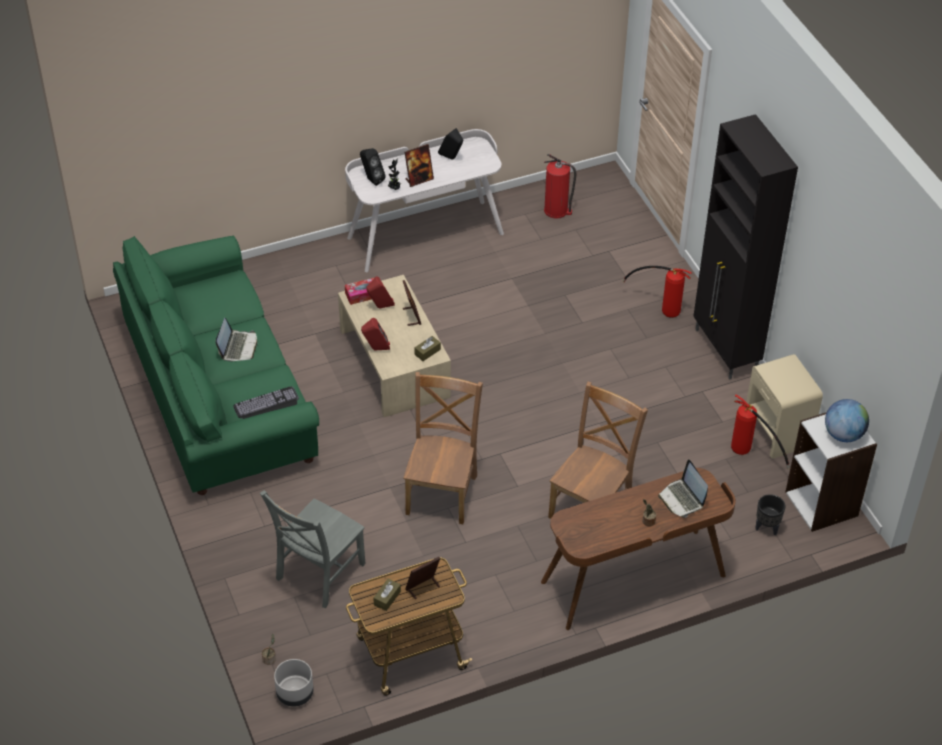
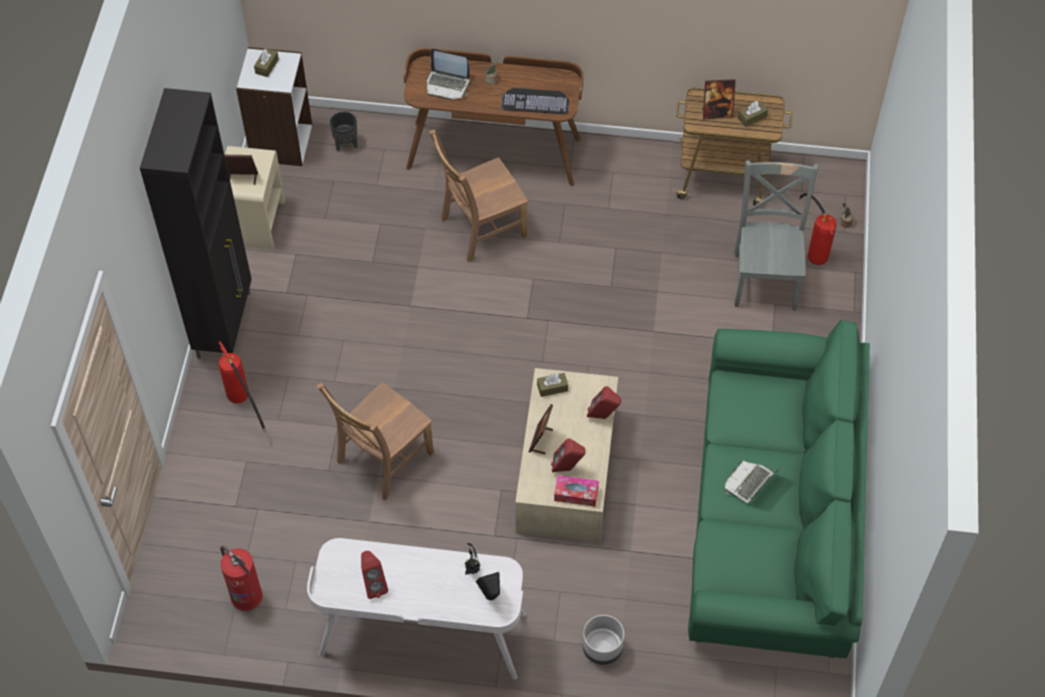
camera: 150 degrees left, 10 degrees up
keyboard [233,386,299,419] -> keyboard moved to [501,88,569,114]
grey chair [260,490,366,608] -> grey chair turned 60 degrees counterclockwise [734,160,819,311]
grey planter [274,659,314,707] -> grey planter moved to [582,615,624,665]
brown chair [403,372,483,524] -> brown chair moved to [316,382,434,501]
picture frame [405,144,434,187] -> picture frame moved to [225,155,258,185]
black speaker [438,128,463,160] -> red speaker [361,551,388,599]
laptop [658,459,708,518] -> laptop turned 105 degrees clockwise [427,49,470,100]
fire extinguisher [731,395,790,469] -> fire extinguisher moved to [798,193,836,265]
globe [825,399,869,442] -> brown tissue box [254,48,279,77]

